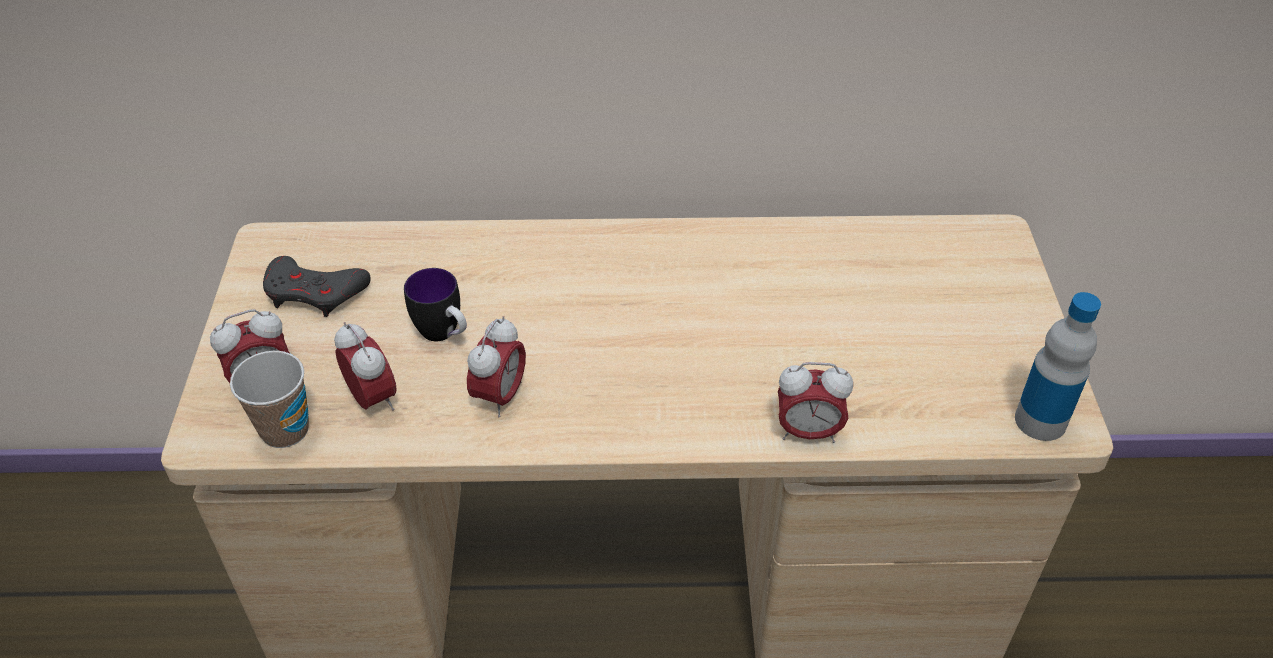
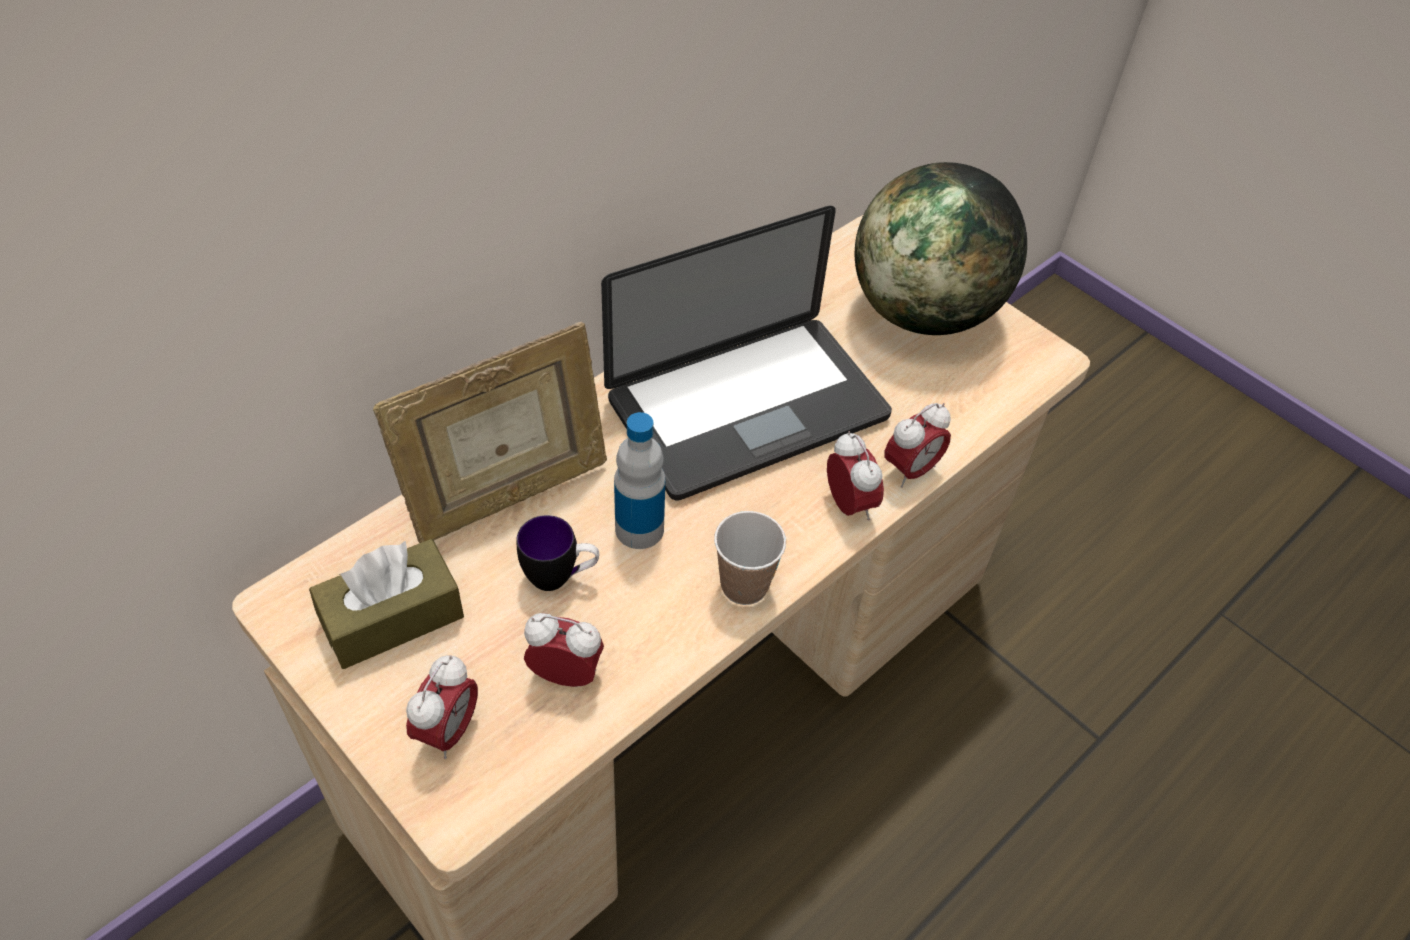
camera: 45 degrees left, 5 degrees up
cup [230,351,309,448] -> cup moved to [714,511,786,605]
grey game controller [263,256,371,317] -> brown tissue box [309,539,464,669]
alarm clock [467,316,526,418] -> alarm clock moved to [827,431,884,520]
bottle [1015,292,1101,441] -> bottle moved to [614,412,666,549]
none -> picture frame [373,322,607,543]
none -> laptop [601,206,892,501]
none -> globe [855,162,1027,335]

